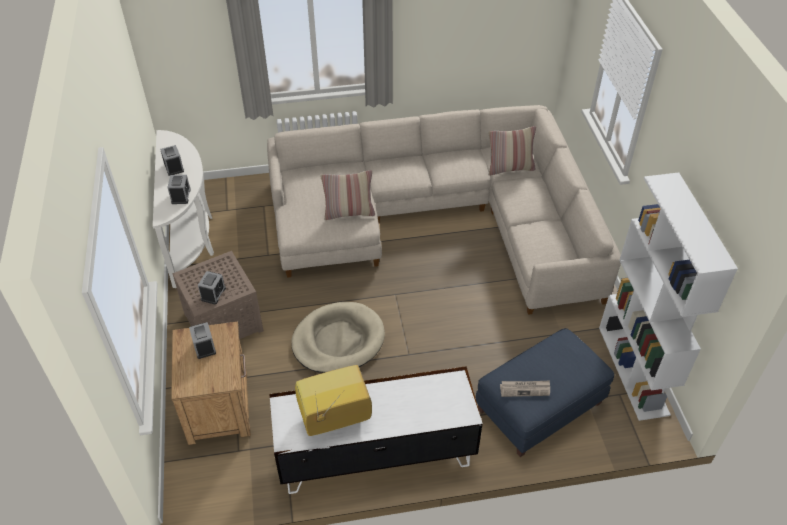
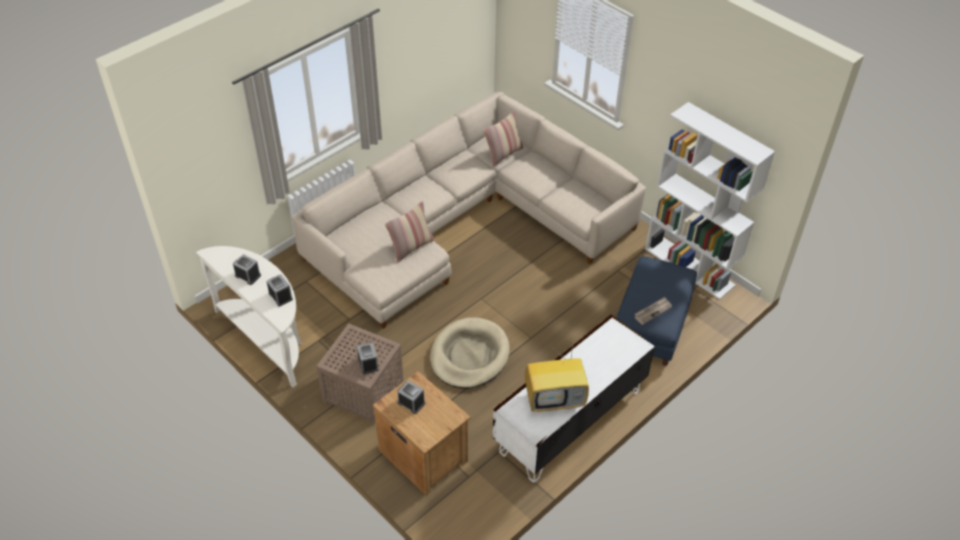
camera: 35 degrees left, 0 degrees up
television [295,365,372,436] -> television turned 135 degrees counterclockwise [525,339,589,412]

